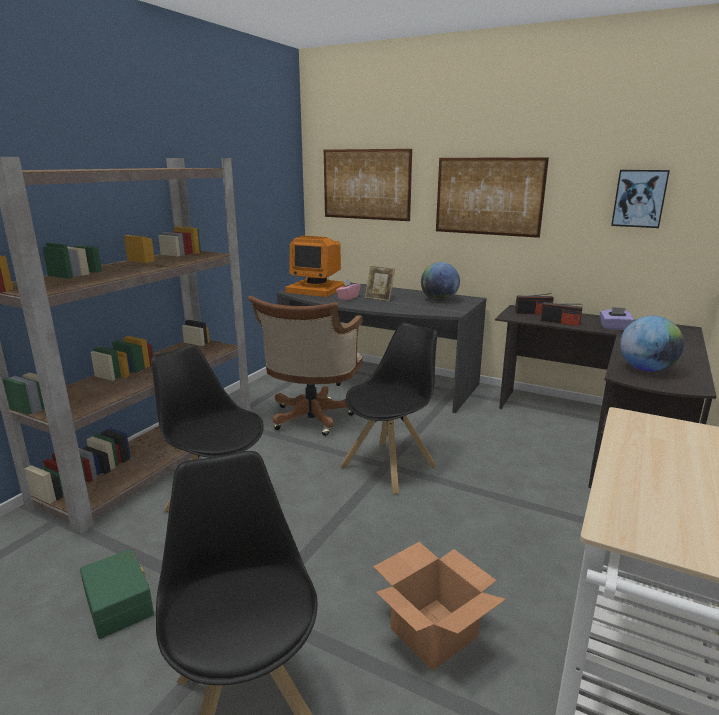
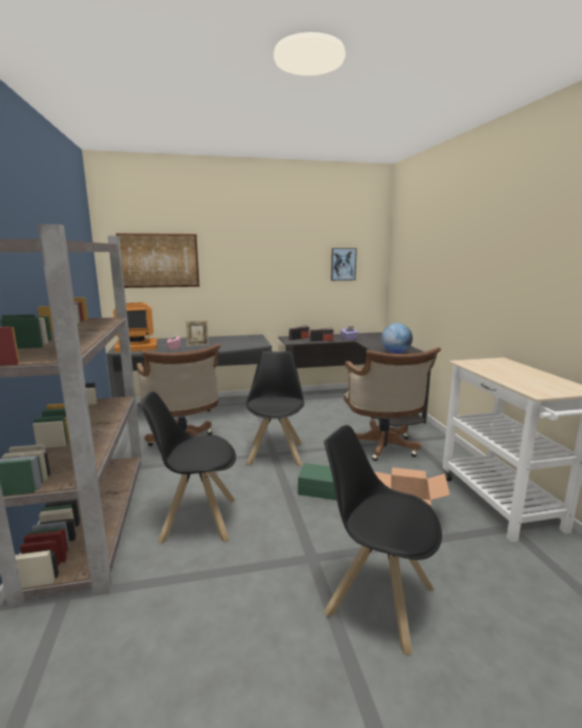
camera: 40 degrees left, 5 degrees down
green storage box [80,549,154,639] -> green storage box moved to [298,463,337,500]
globe [421,262,460,301] -> none
picture [436,157,549,238] -> none
none -> office chair [344,347,441,461]

